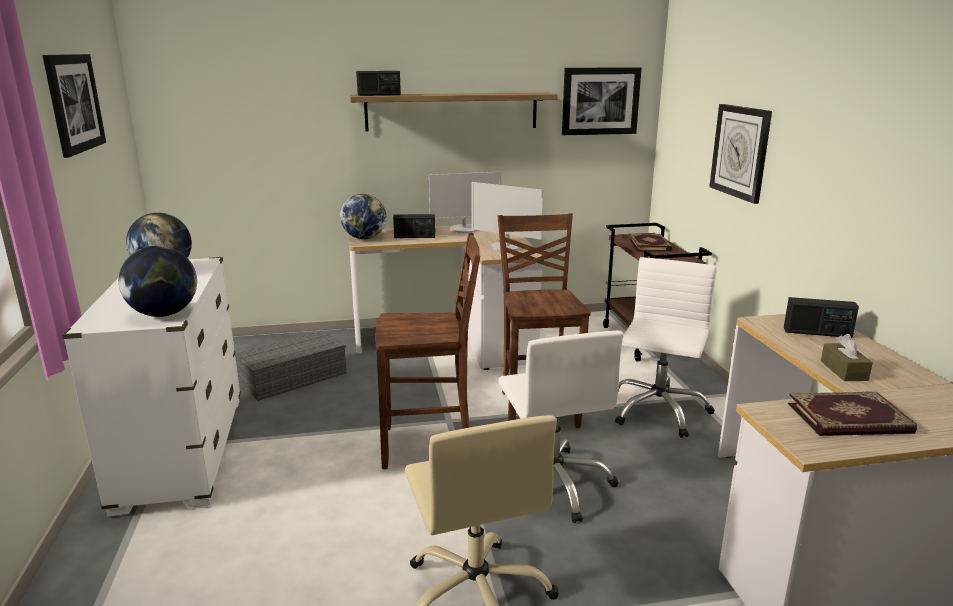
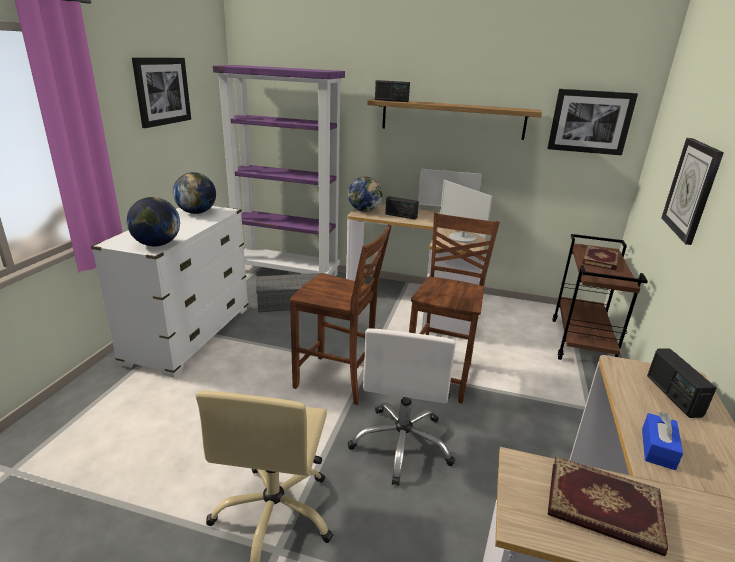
camera: 25 degrees right, 5 degrees up
white office chair [615,257,717,438] -> none
radio [784,297,859,338] -> radio turned 45 degrees clockwise [647,348,717,418]
brown tissue box [821,334,873,381] -> blue tissue box [642,412,683,470]
none -> purple bookcase [213,65,345,276]

